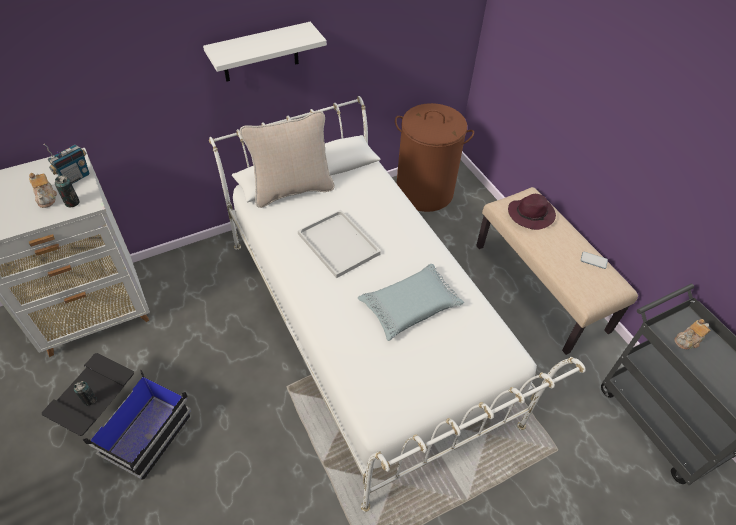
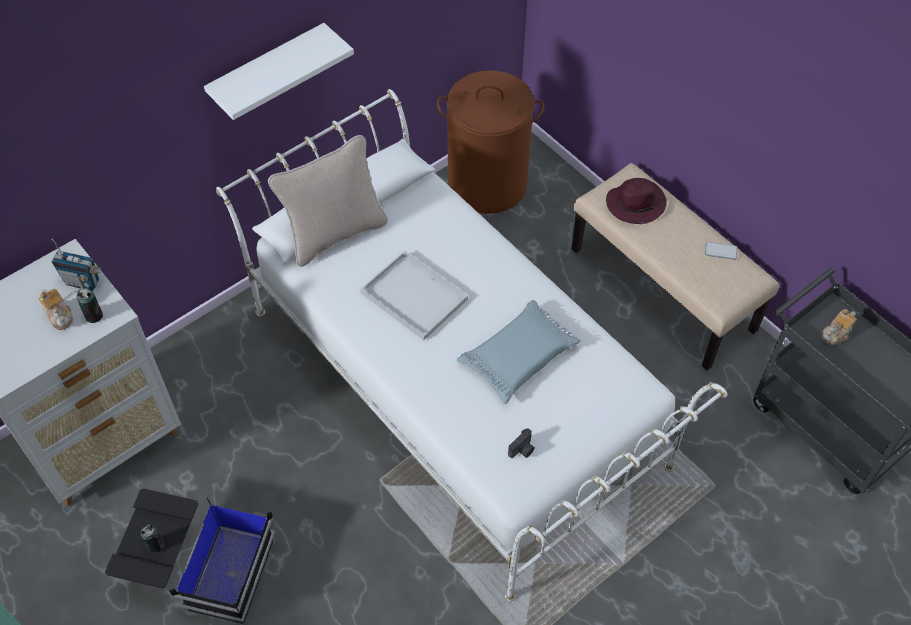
camera: 10 degrees left, 5 degrees up
radio [43,144,89,184] -> radio turned 75 degrees clockwise [52,239,101,291]
none -> camera [508,428,535,458]

